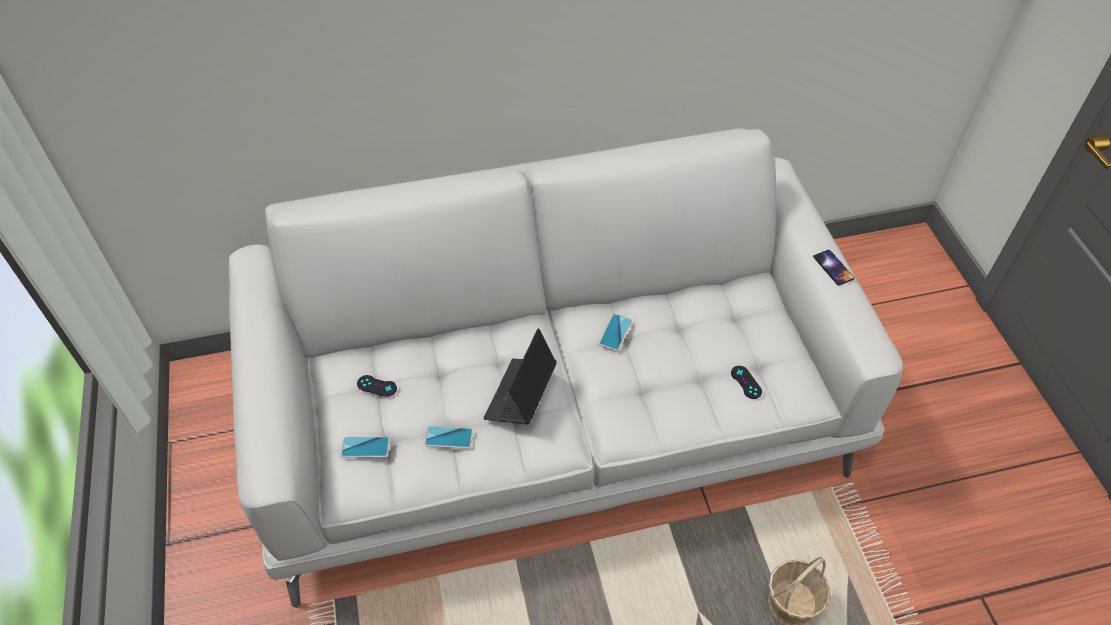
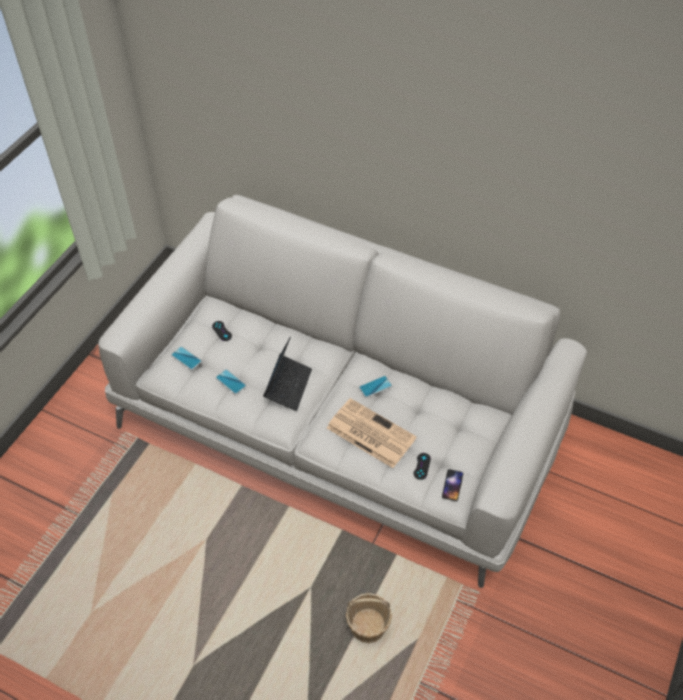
camera: 40 degrees right, 0 degrees up
laptop [484,328,557,424] -> laptop turned 135 degrees clockwise [263,336,312,411]
phone [813,250,855,286] -> phone moved to [442,469,463,501]
none -> newspaper [327,398,417,468]

